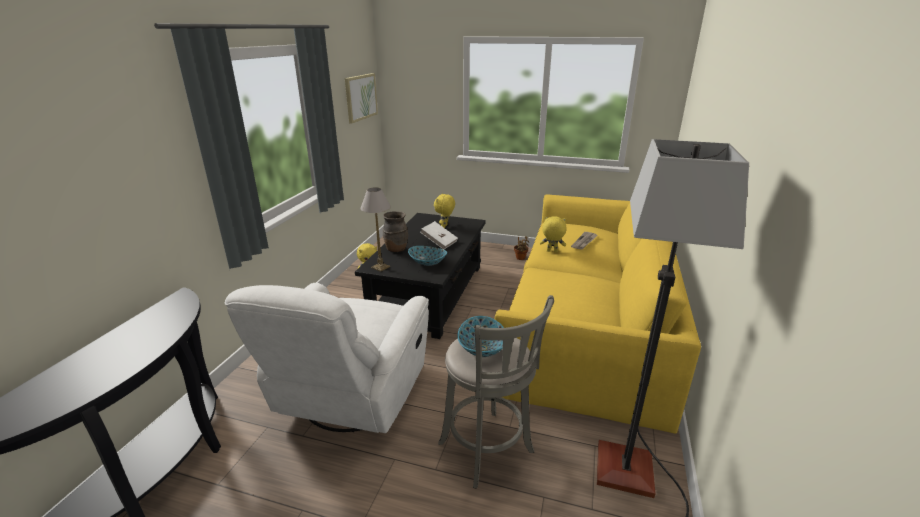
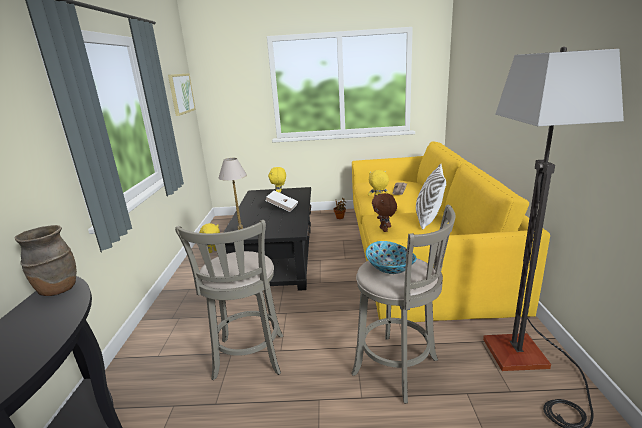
camera: 15 degrees left, 5 degrees down
white armchair [225,283,429,433] -> grey stool [175,220,283,380]
brown vase [383,211,408,252] -> brown vase moved to [15,225,77,296]
bowl [408,246,447,266] -> none
none -> brown plush toy [372,193,397,232]
none -> white pillow [416,164,446,229]

